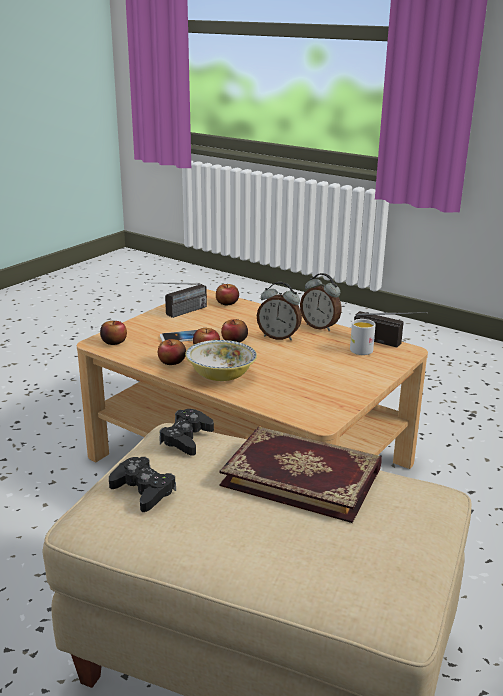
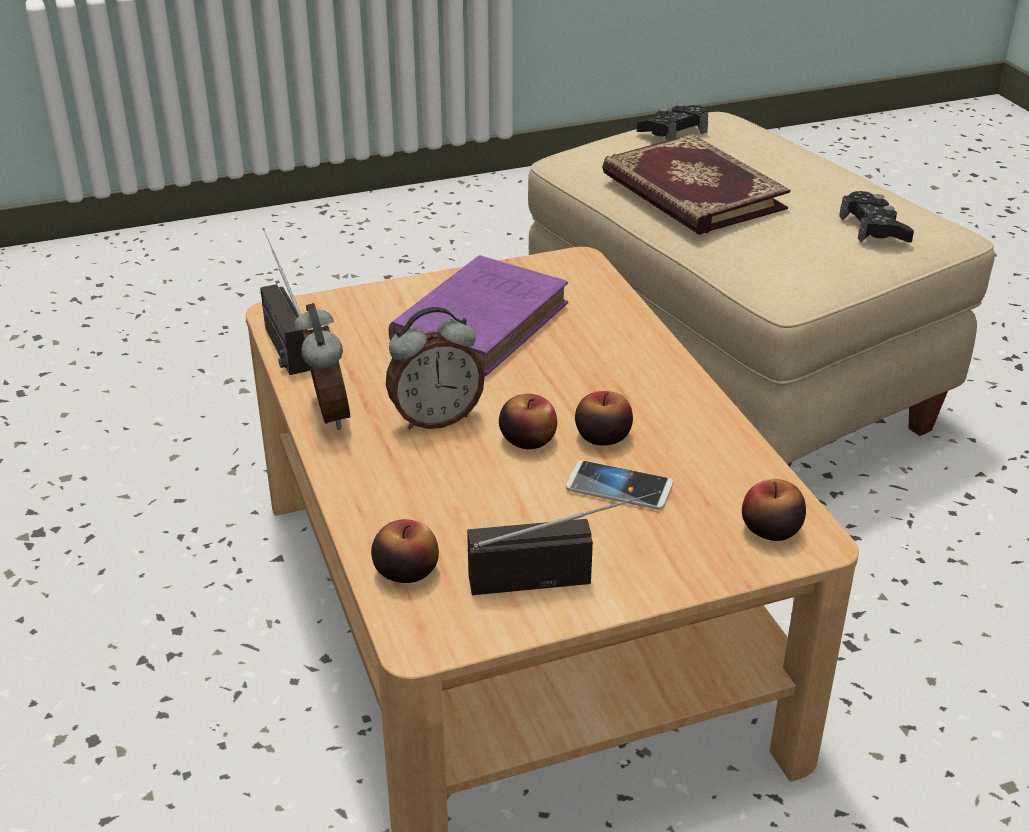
camera: 145 degrees left, 10 degrees up
apple [158,339,186,365] -> none
black game controller [159,409,214,456] -> black game controller moved to [637,103,708,141]
bowl [185,340,257,381] -> none
alarm clock [257,282,302,340] -> alarm clock turned 105 degrees clockwise [386,307,485,430]
white mug [350,319,376,355] -> none
none -> purple book [389,255,568,376]

